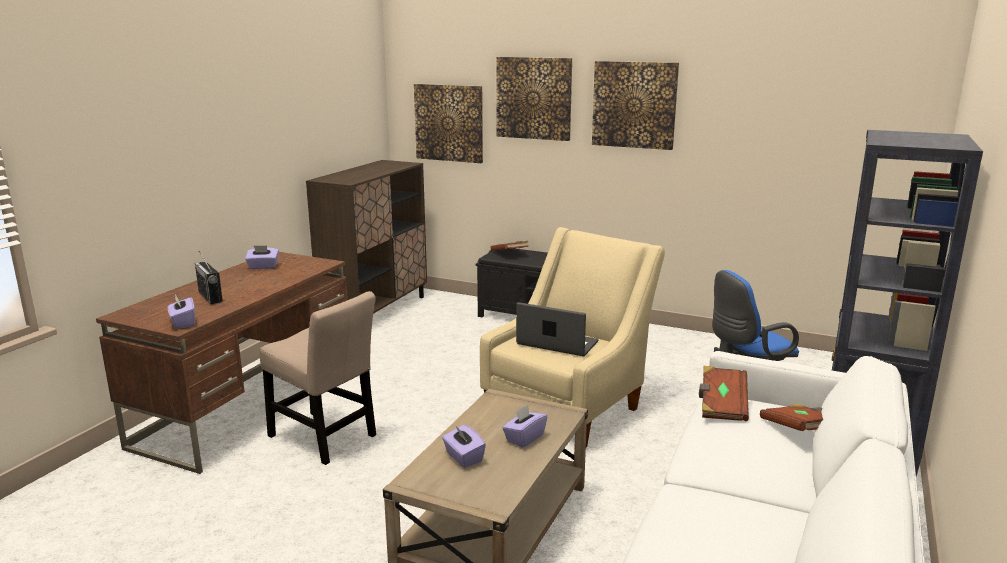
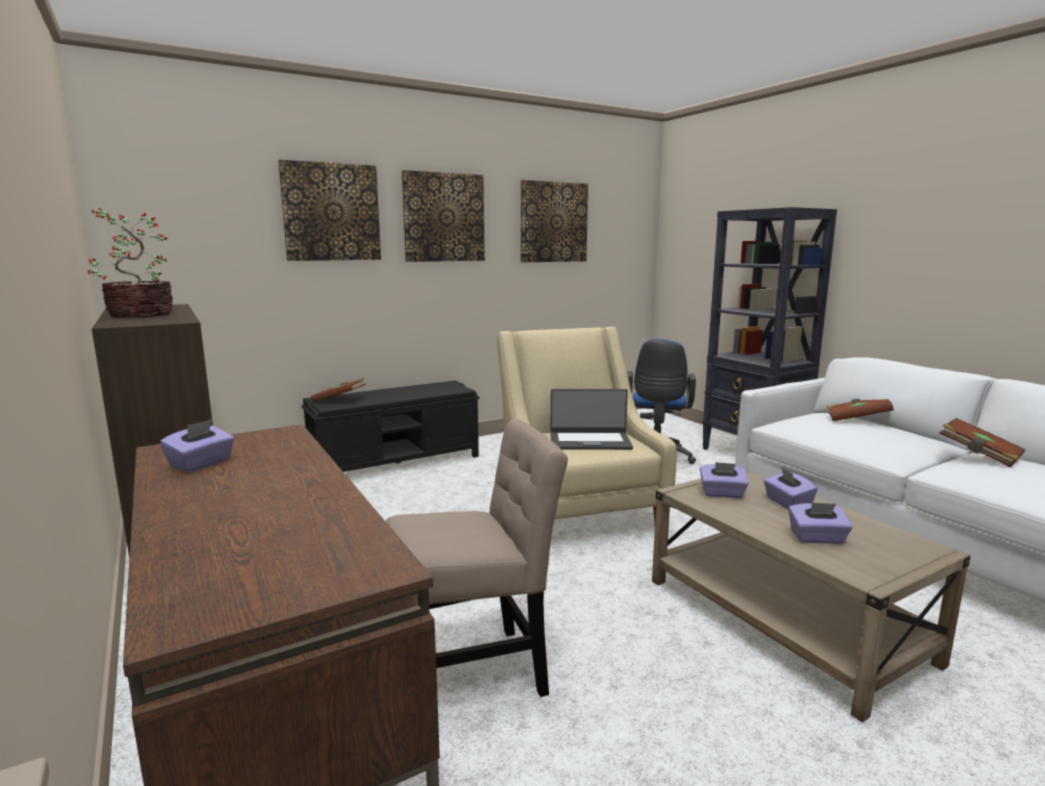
camera: 55 degrees left, 5 degrees down
purple tissue box [168,294,195,329] -> purple tissue box moved to [700,462,749,498]
radio [195,251,223,304] -> none
picture [414,84,483,163] -> picture moved to [520,180,588,262]
laptop [516,302,598,356] -> laptop turned 150 degrees counterclockwise [550,389,633,450]
brown book [699,366,749,421] -> brown book moved to [939,418,1026,467]
none -> potted plant [87,208,173,318]

